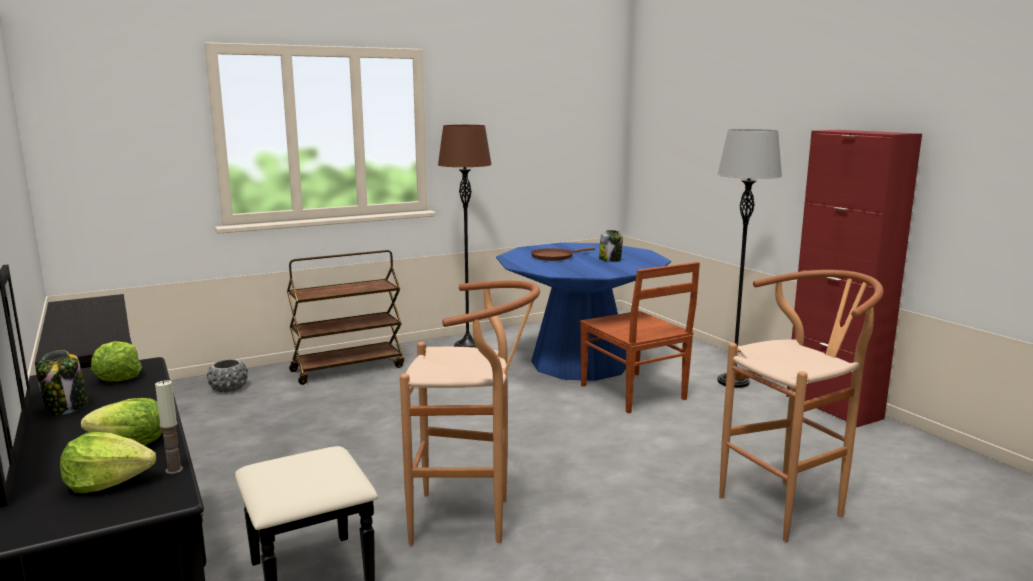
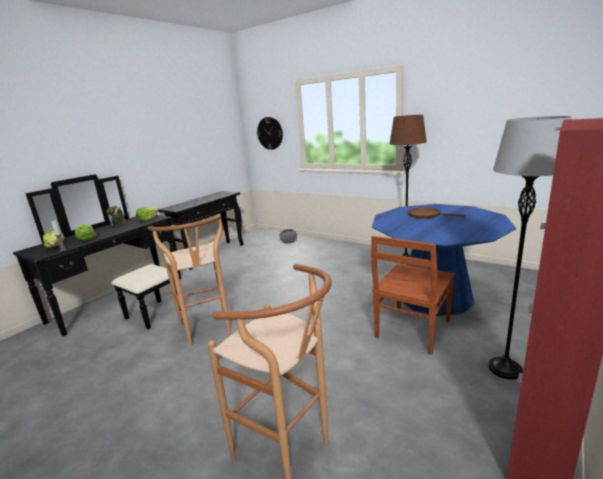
camera: 65 degrees right, 5 degrees up
brown cart [287,250,404,385] -> none
jar [599,230,623,262] -> none
none -> wall clock [257,117,283,150]

